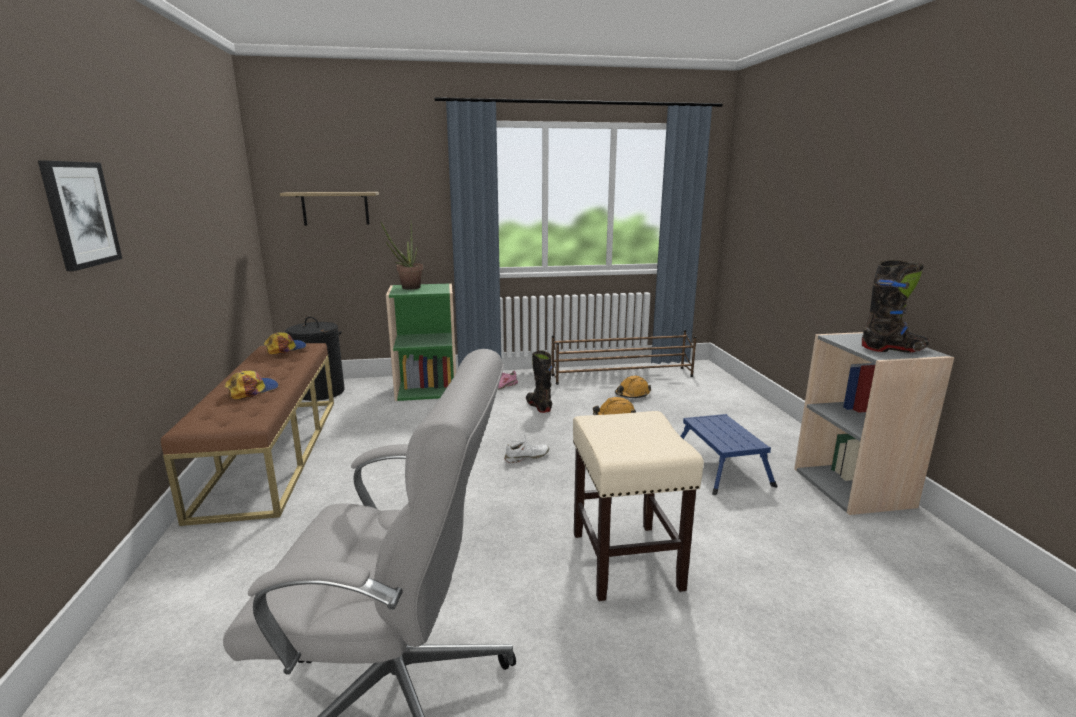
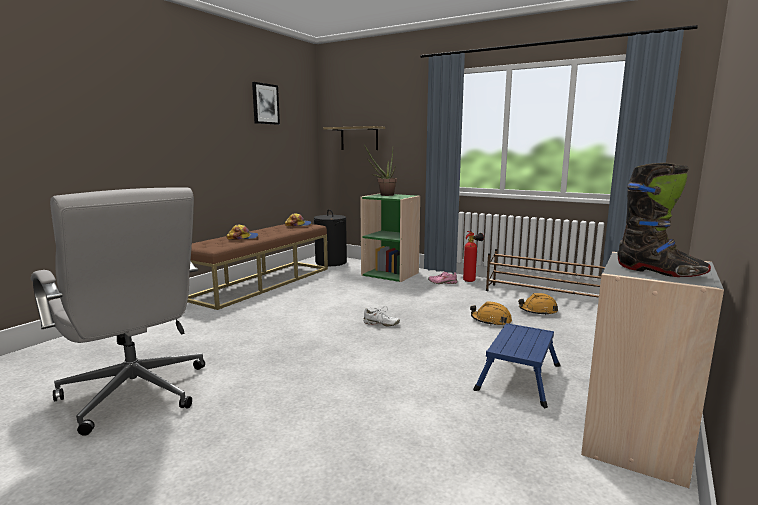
camera: 40 degrees right, 5 degrees down
picture [38,161,122,271] -> picture moved to [252,82,280,125]
black boot [526,350,552,413] -> none
beige stool [573,411,704,601] -> none
none -> fire extinguisher [463,231,484,282]

